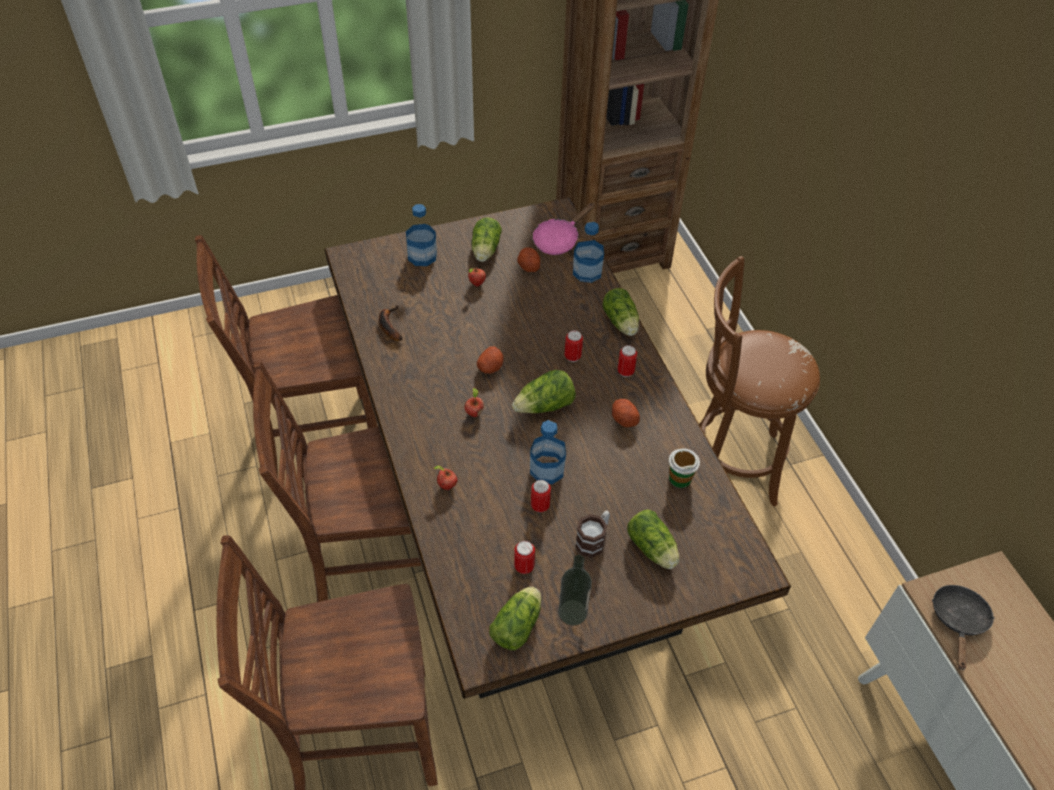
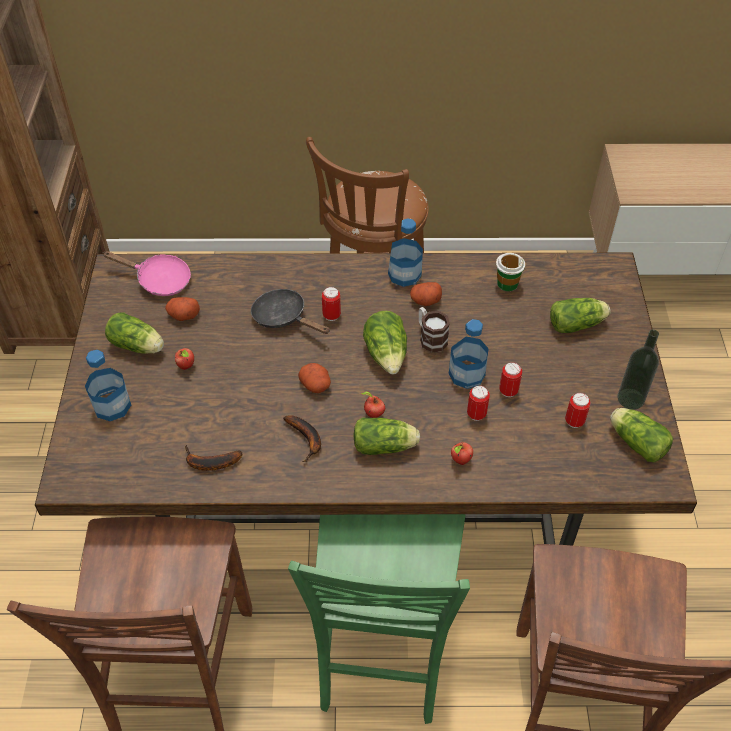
camera: 70 degrees left, 0 degrees up
brown chair [253,361,421,602] -> green chair [288,514,470,724]
pink frying pan [533,203,595,255] -> pink frying pan turned 45 degrees counterclockwise [103,251,191,296]
bottle [573,222,604,283] -> bottle moved to [388,218,423,287]
mug [575,510,610,557] -> mug moved to [419,307,450,353]
lettuce [603,288,639,336] -> lettuce moved to [353,417,420,455]
can [617,345,637,377] -> can moved to [467,385,490,421]
black frying pan [932,585,995,670] -> black frying pan moved to [251,289,330,334]
none -> banana [283,415,321,462]

